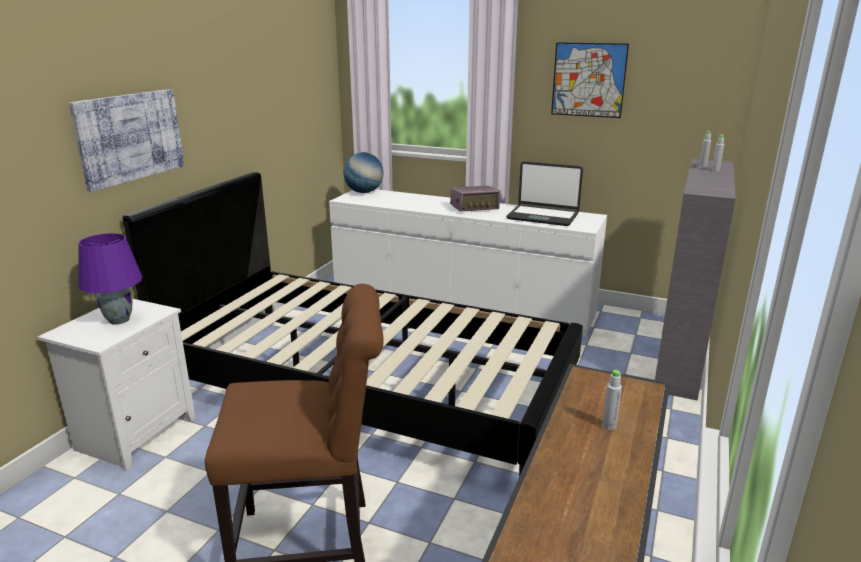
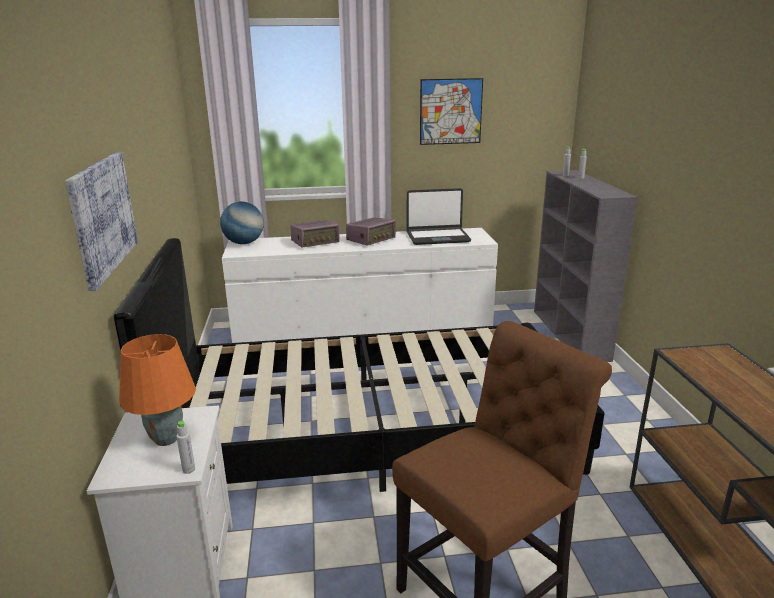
camera: 30 degrees left, 0 degrees up
purple table lamp [78,233,143,325] -> orange table lamp [119,334,196,446]
grey bottle [602,370,622,430] -> grey bottle moved to [176,421,195,474]
none -> radio [290,220,340,247]

